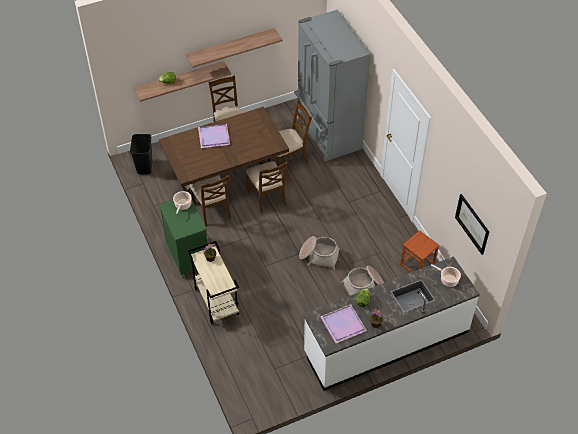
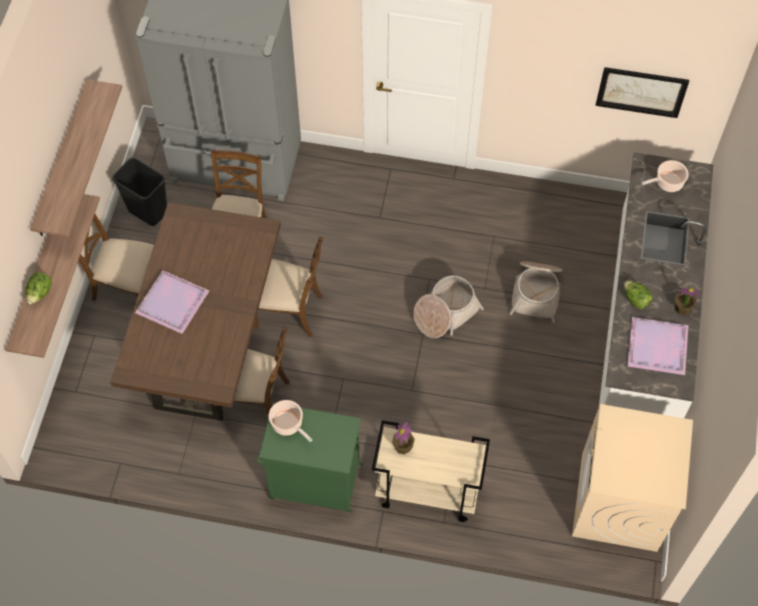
camera: 55 degrees left, 10 degrees up
black trash can [130,134,153,174] -> black trash can moved to [112,157,167,226]
brown stool [400,230,440,272] -> none
none -> beige washing machine [572,404,693,552]

